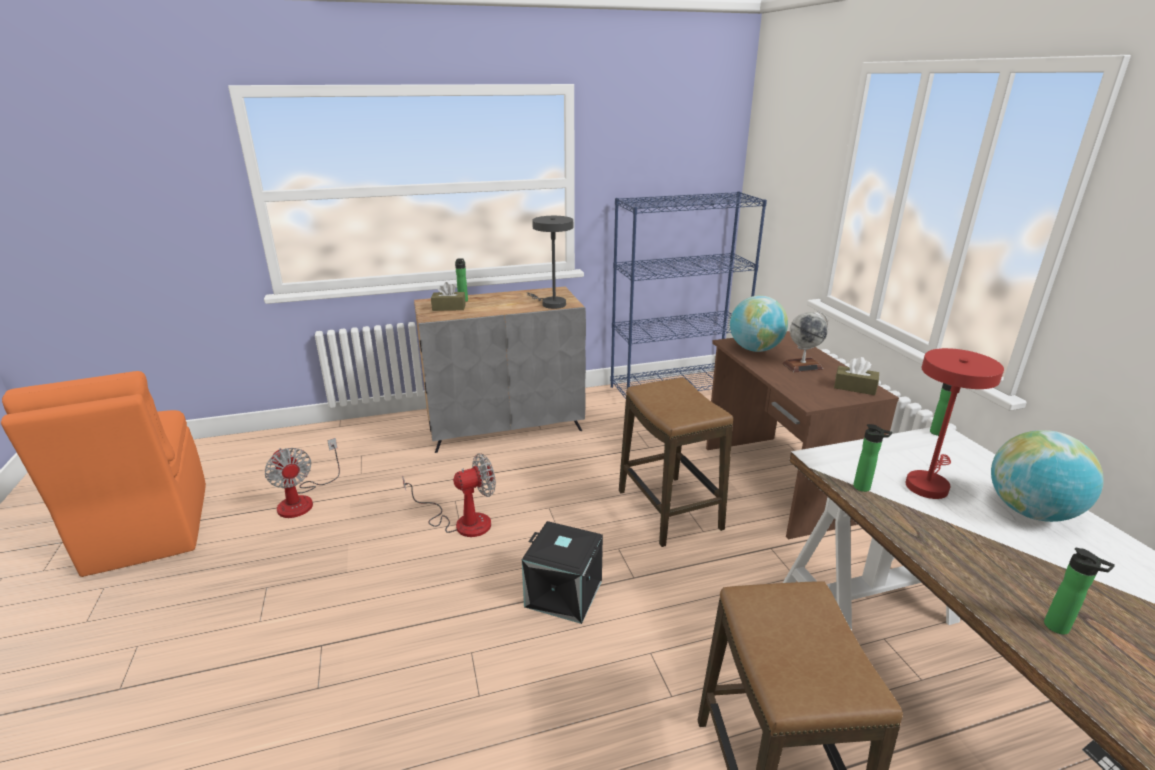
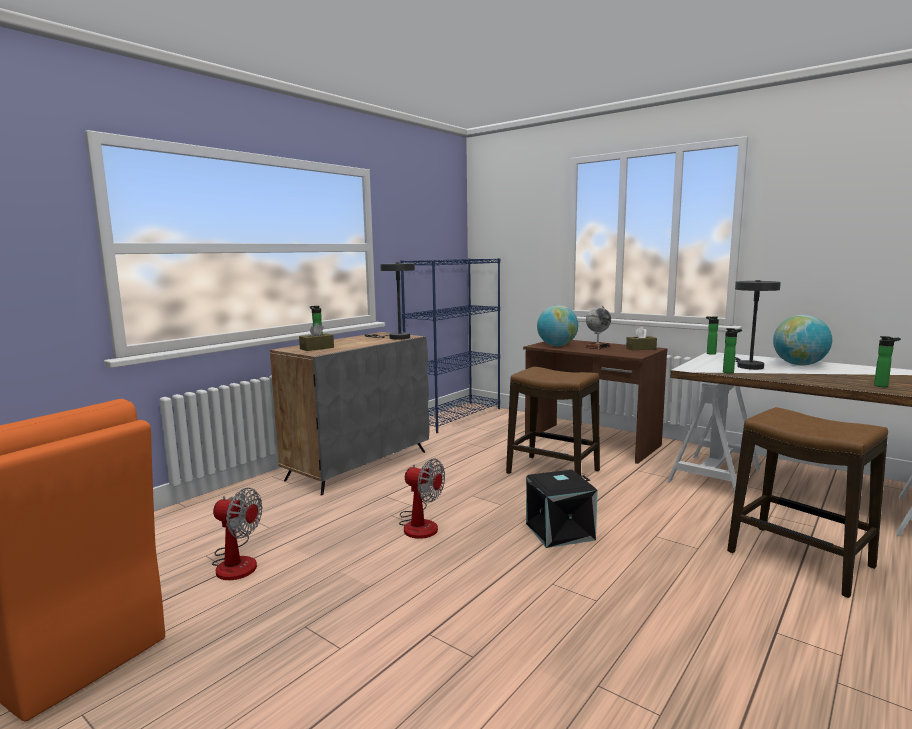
camera: 35 degrees left, 15 degrees down
fan [402,453,496,537] -> fan turned 90 degrees clockwise [399,458,445,539]
red table lamp [905,348,1004,499] -> grey table lamp [735,280,781,370]

